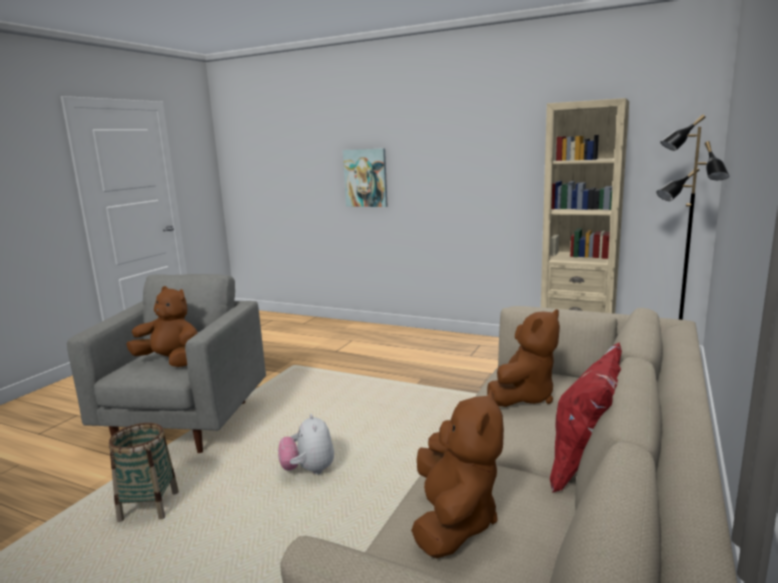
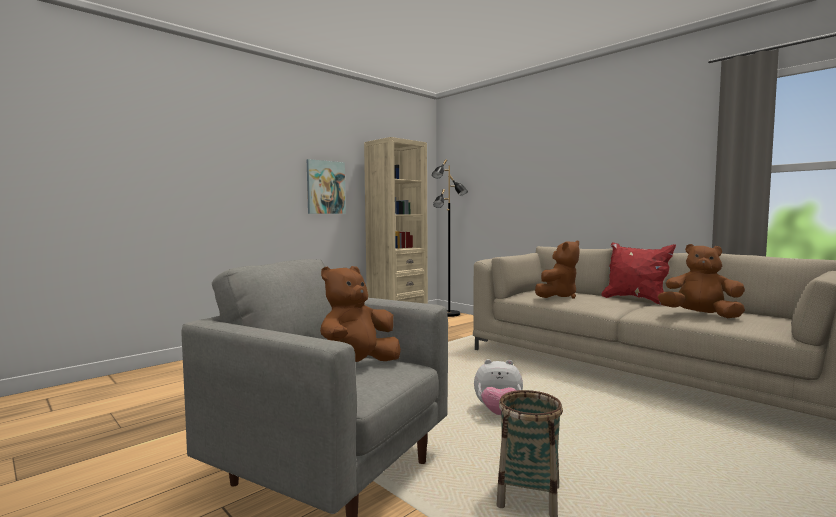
camera: 70 degrees left, 10 degrees down
picture [343,148,388,207] -> picture moved to [307,159,346,214]
brown plush toy [487,309,560,407] -> brown plush toy turned 75 degrees clockwise [535,240,580,299]

